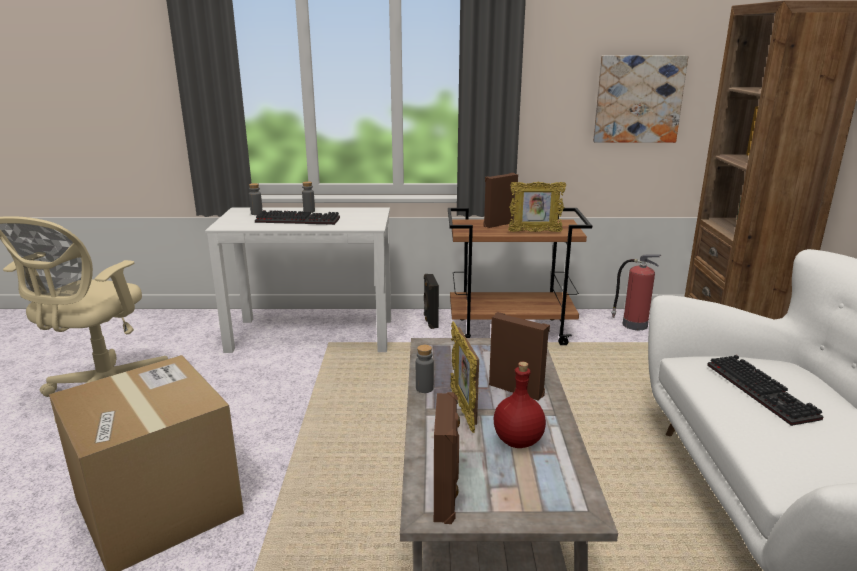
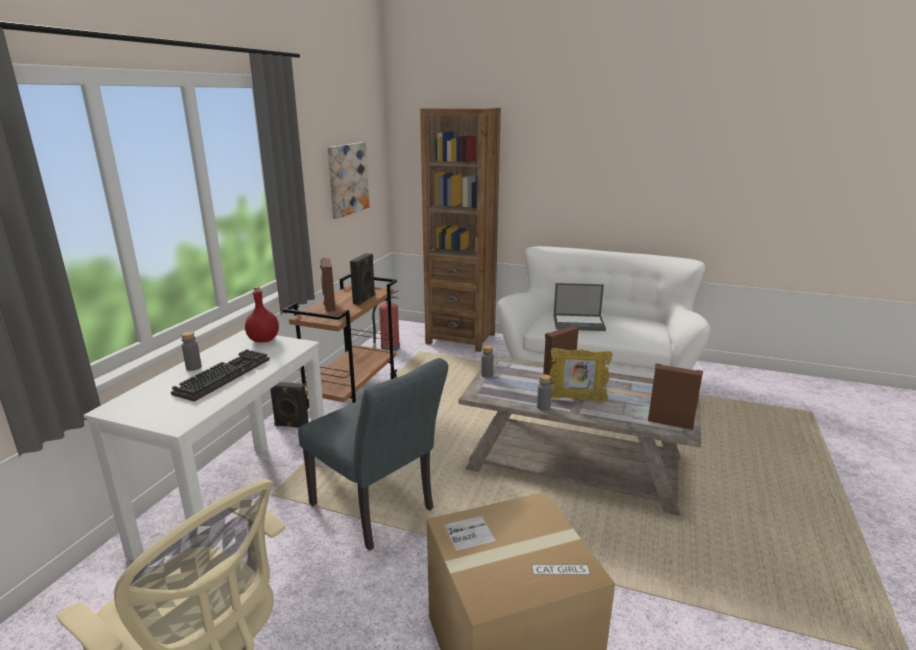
camera: 70 degrees left, 0 degrees up
grey bottle [249,183,263,215] -> grey bottle moved to [481,345,494,378]
red bottle [494,362,546,448] -> red bottle moved to [245,286,279,343]
picture frame [508,181,566,232] -> black speaker [350,253,375,305]
keyboard [707,355,823,426] -> laptop [554,283,606,331]
none -> grey chair [298,358,448,551]

